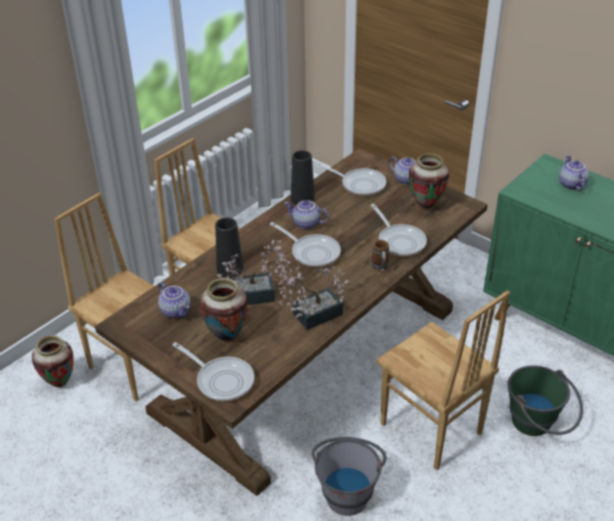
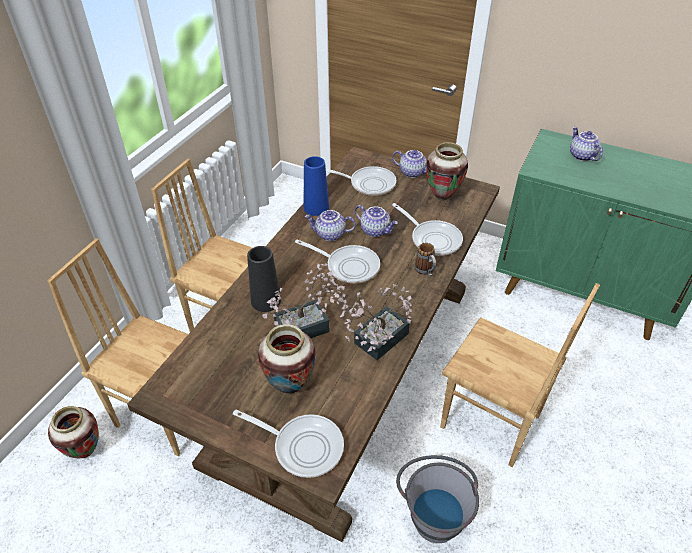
camera: 15 degrees left, 5 degrees up
teapot [158,282,191,318] -> teapot moved to [355,205,398,237]
black vase [291,150,315,205] -> blue vase [304,156,329,216]
green bucket [507,365,583,436] -> none

